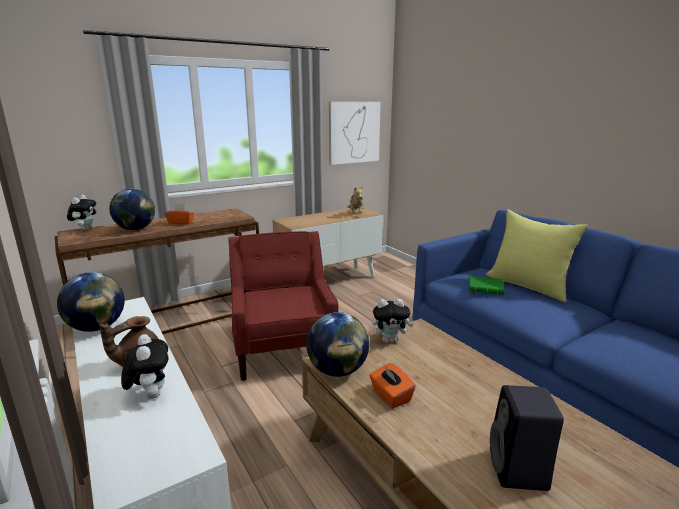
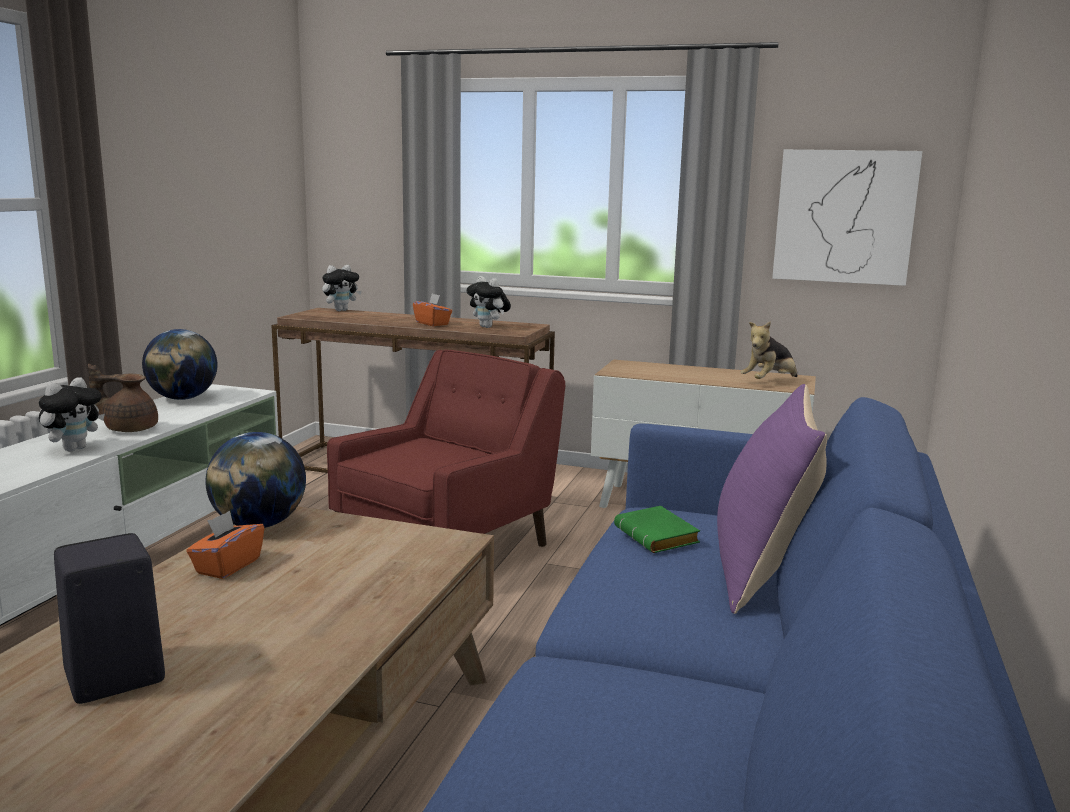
camera: 50 degrees right, 5 degrees down
globe [109,189,155,230] -> none
plush toy [372,299,414,343] -> plush toy moved to [466,276,511,328]
yellow pillow [486,209,588,302] -> purple pillow [717,384,827,614]

